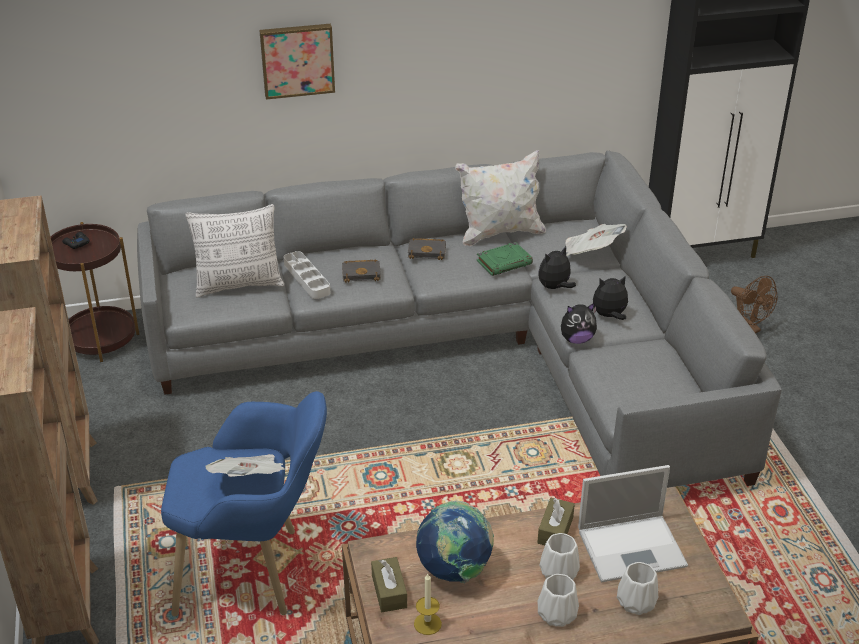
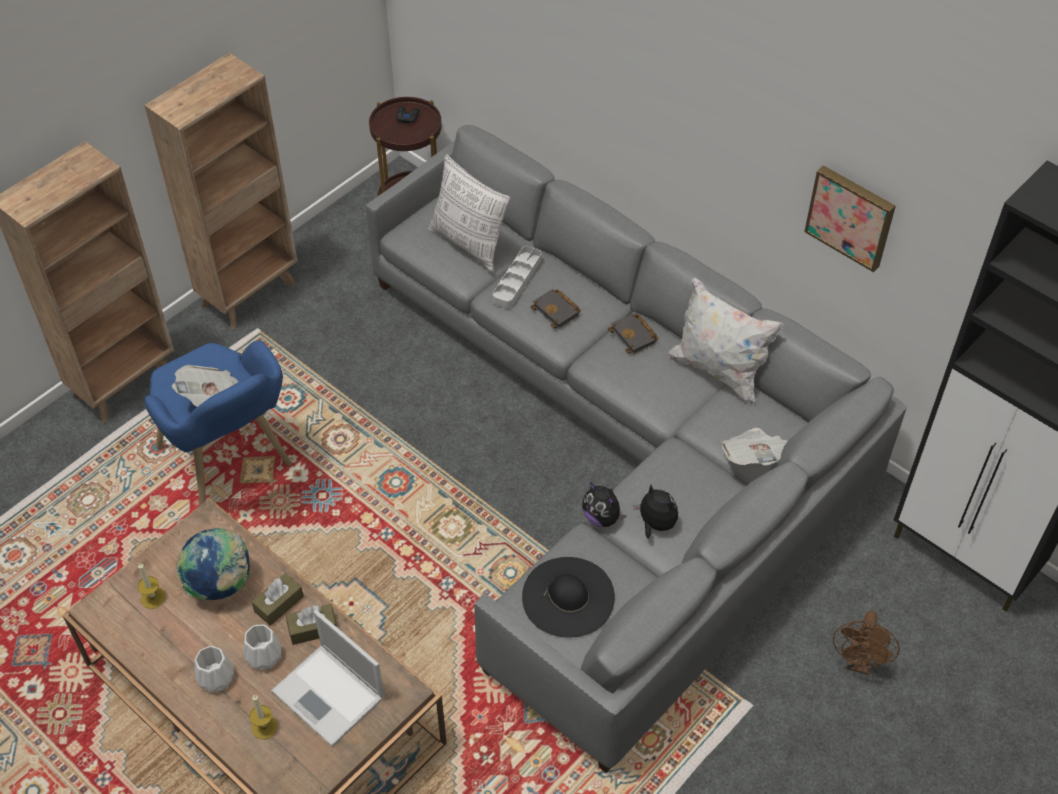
camera: 55 degrees right, 15 degrees up
picture [259,24,335,100] -> picture moved to [804,165,896,272]
brown tissue box [371,557,407,612] -> brown tissue box moved to [252,573,304,626]
green book [477,242,533,276] -> none
plush toy [538,246,576,289] -> none
white vase [617,562,658,615] -> candle [250,695,278,739]
none -> black hat [522,557,615,638]

